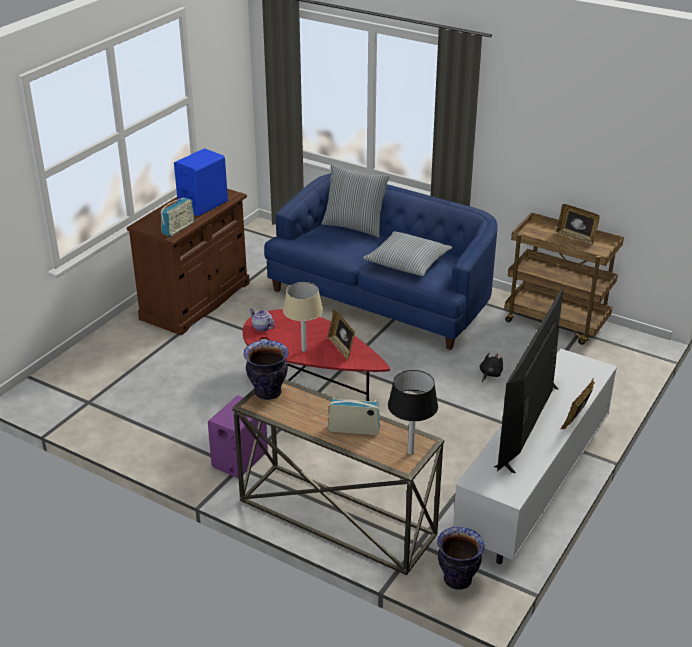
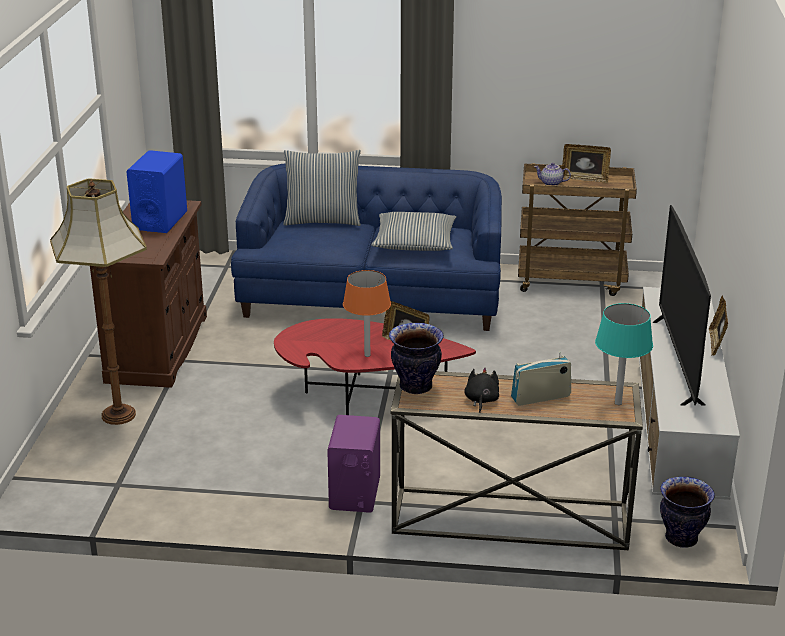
camera: 25 degrees left, 5 degrees down
radio [161,198,195,237] -> none
teapot [249,308,275,331] -> teapot moved to [534,163,571,185]
beige table lamp [283,282,323,352] -> orange table lamp [343,270,391,357]
black table lamp [388,370,438,455] -> turquoise table lamp [595,303,653,405]
black plush toy [480,353,503,382] -> black plush toy moved to [464,368,499,413]
none -> floor lamp [50,178,147,425]

